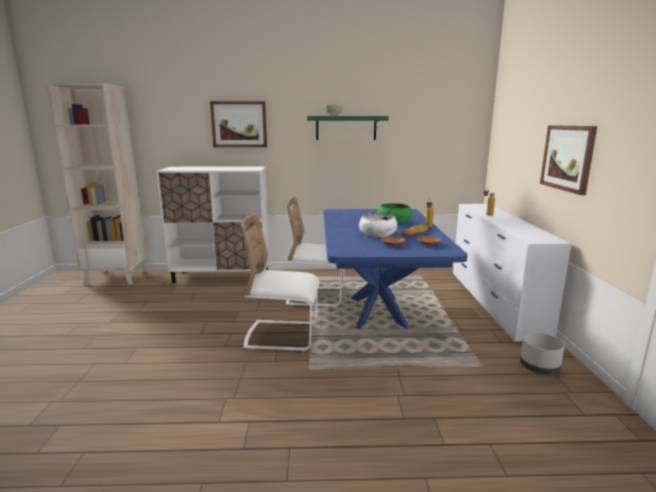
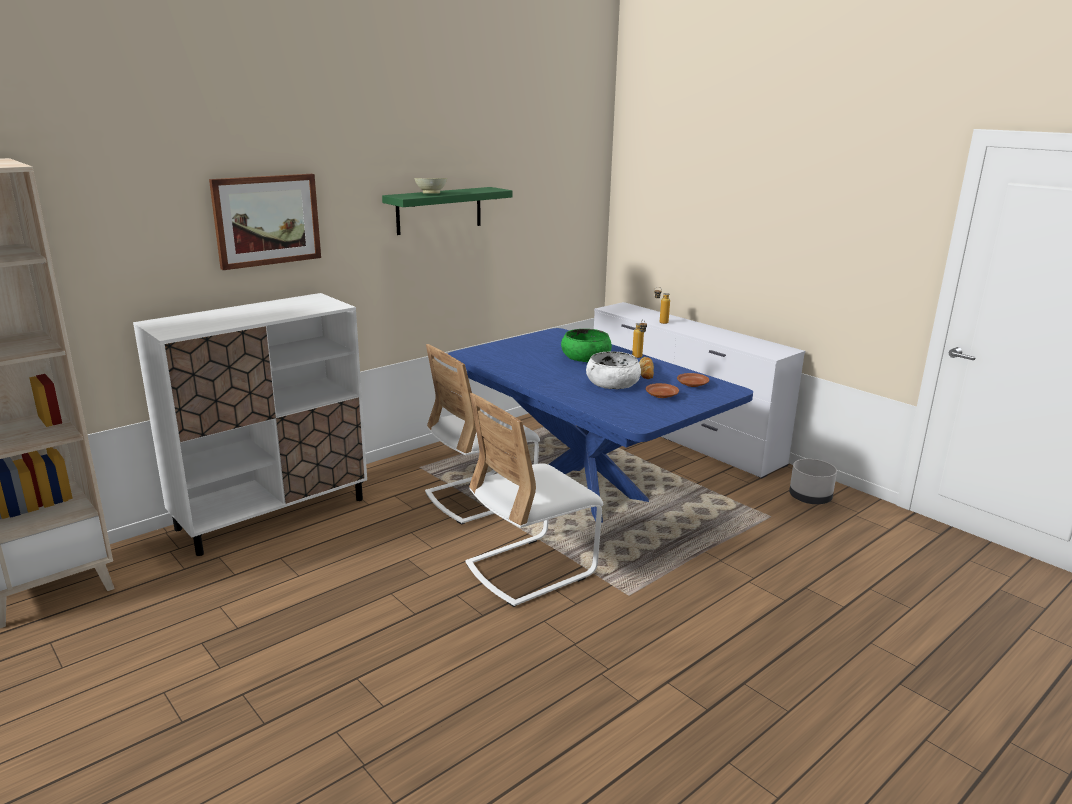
camera: 40 degrees left, 5 degrees up
picture [540,125,597,195] -> none

